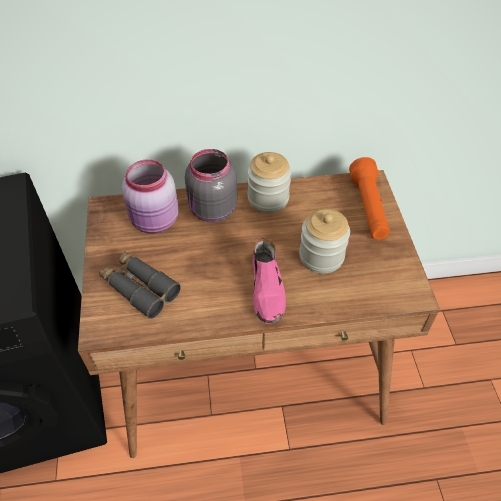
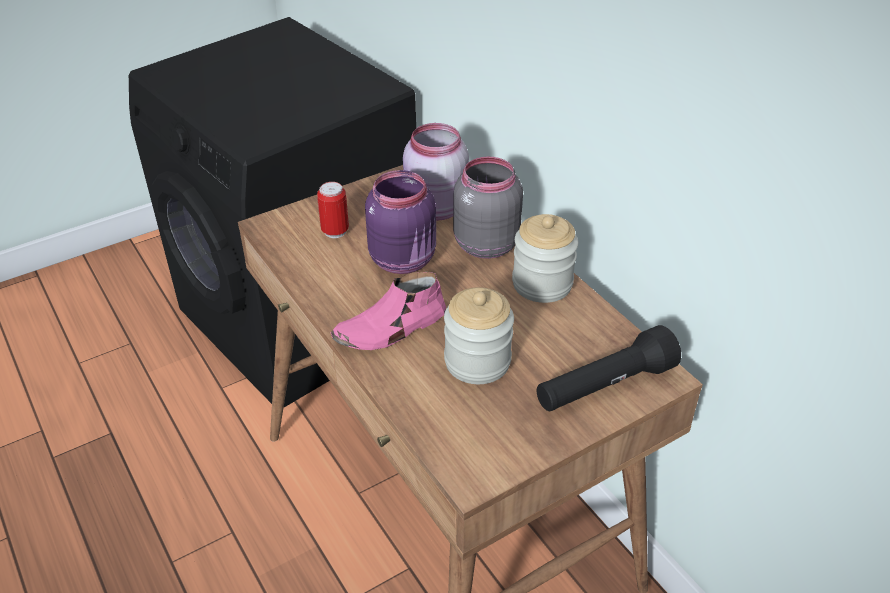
camera: 65 degrees right, 10 degrees down
grey binoculars [99,251,181,319] -> can [317,182,349,238]
orange flashlight [349,157,390,240] -> black flashlight [536,325,681,411]
none -> purple jar [365,170,436,274]

